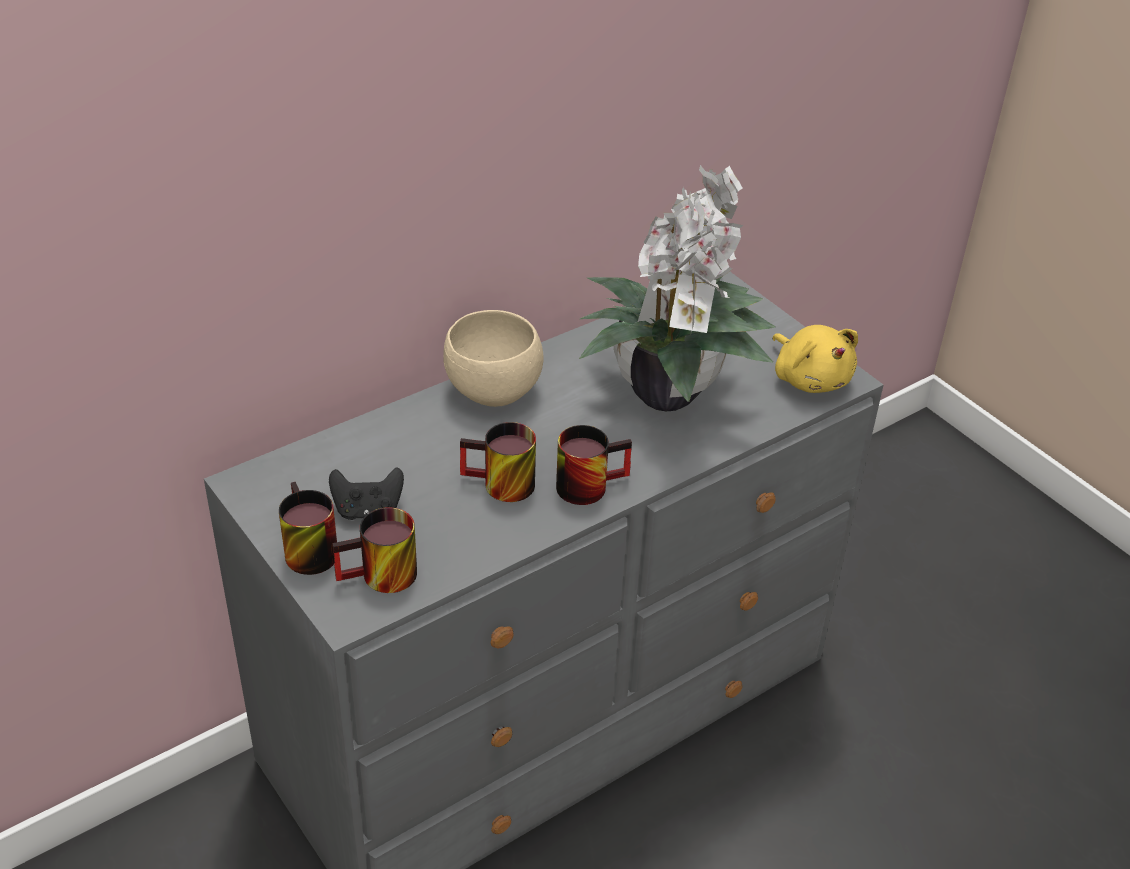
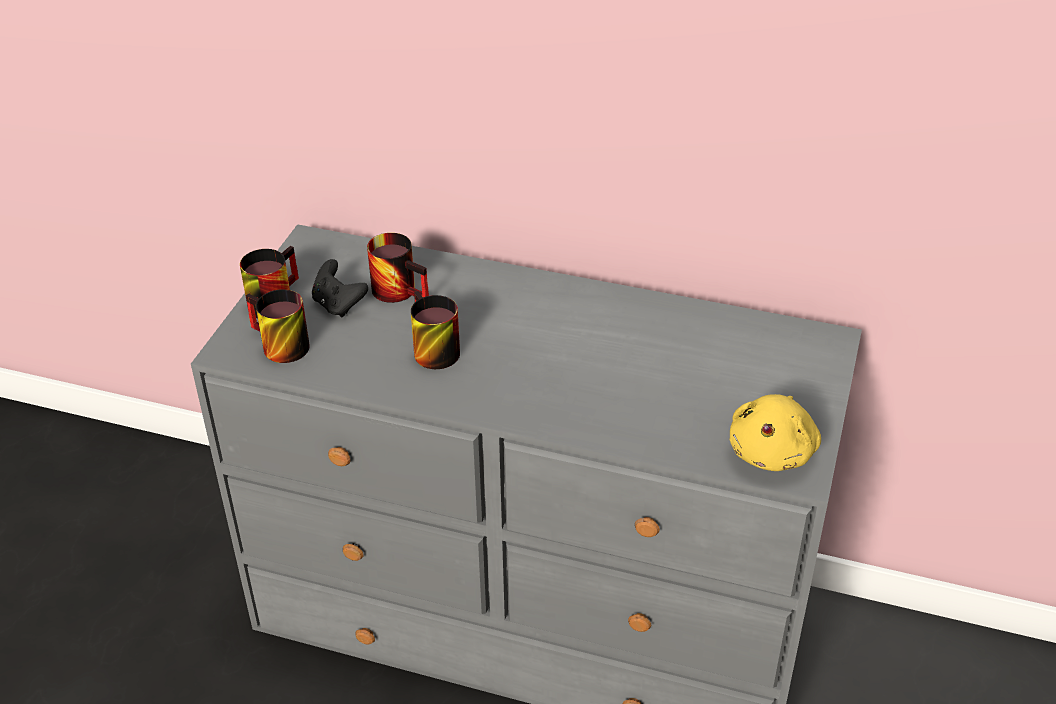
camera: 55 degrees right, 0 degrees up
beige bowl [443,310,543,407] -> none
mug [556,425,632,505] -> mug moved to [367,233,429,303]
potted plant [579,165,776,411] -> none

